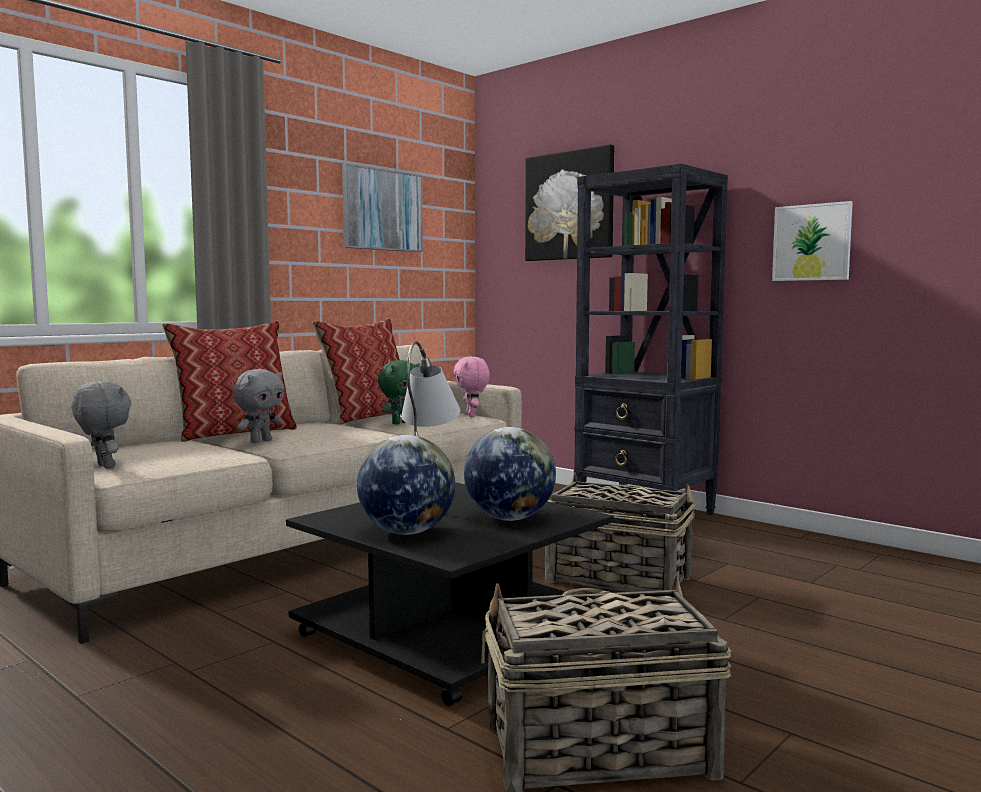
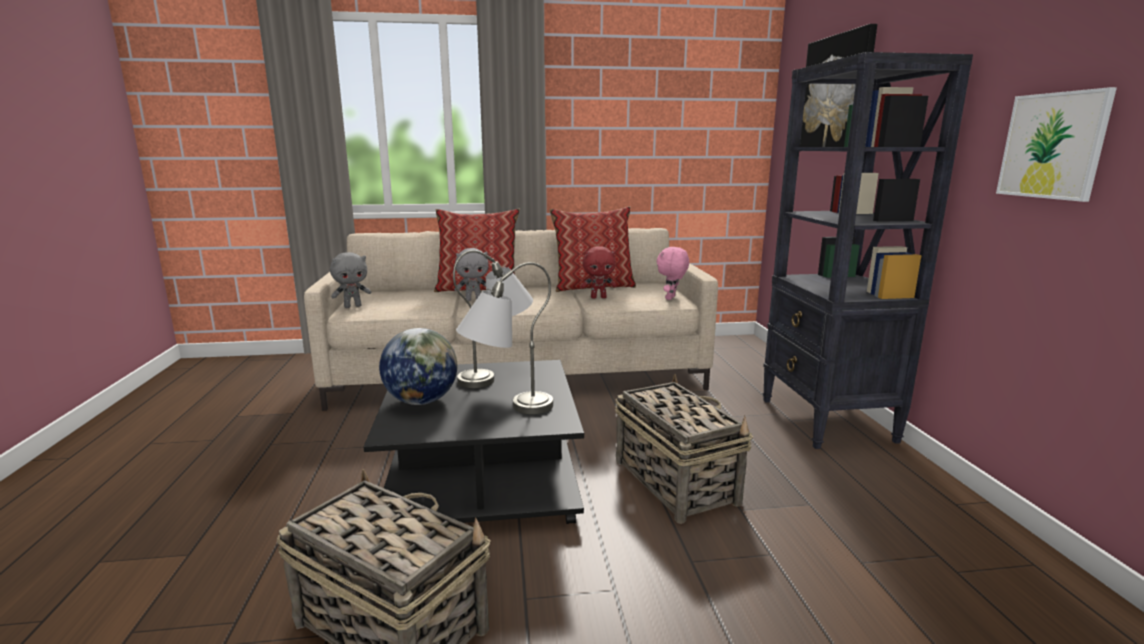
camera: 40 degrees right, 10 degrees up
grey plush toy [72,381,131,469] -> grey plush toy turned 60 degrees clockwise [330,252,372,308]
picture [342,163,423,252] -> none
green plush toy [378,360,420,424] -> red plush toy [581,246,617,299]
globe [464,427,556,521] -> grey table lamp [456,262,553,414]

